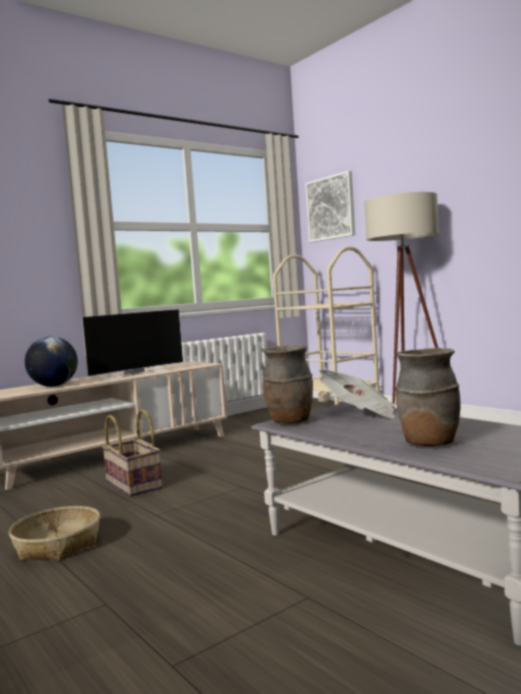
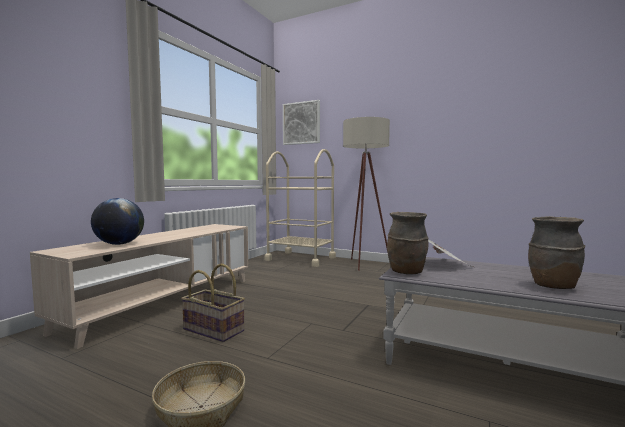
camera: 25 degrees left, 0 degrees up
television [82,309,183,380] -> none

